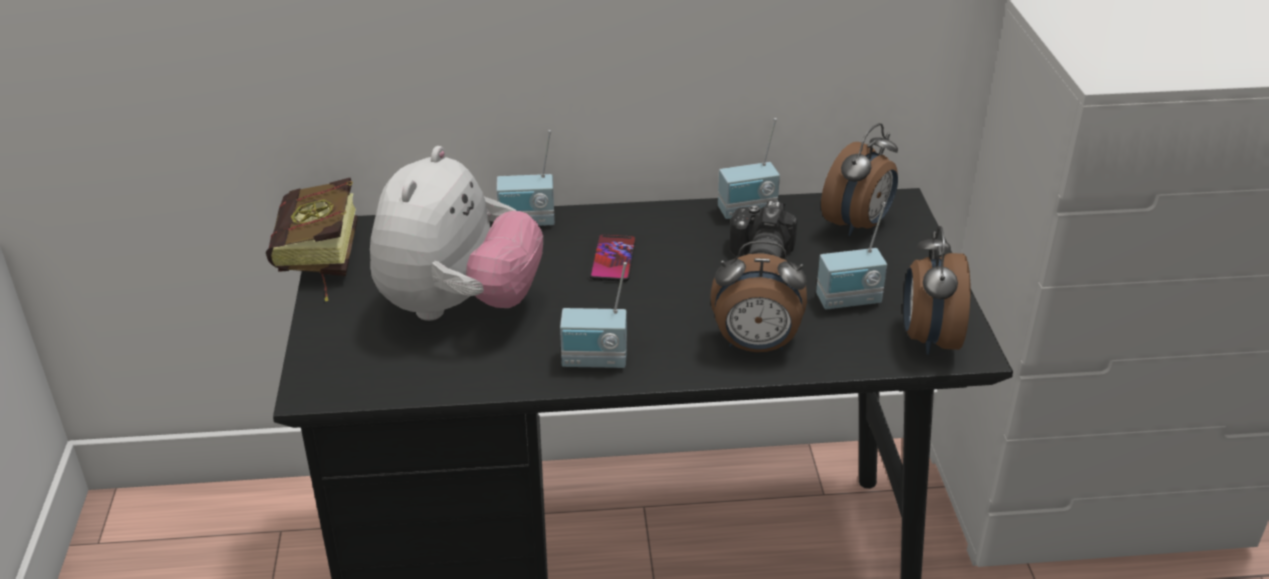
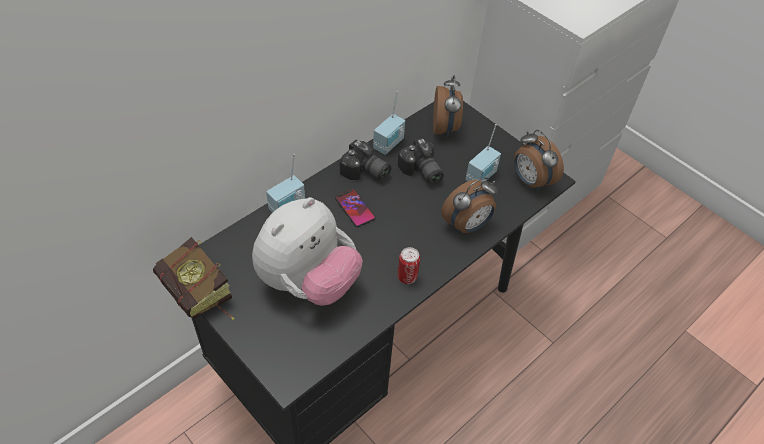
camera: 40 degrees left, 15 degrees up
plush toy [370,146,543,321] -> plush toy turned 60 degrees clockwise [252,197,363,306]
radio [560,262,627,368] -> can [398,247,420,284]
none -> camera [340,140,391,180]

